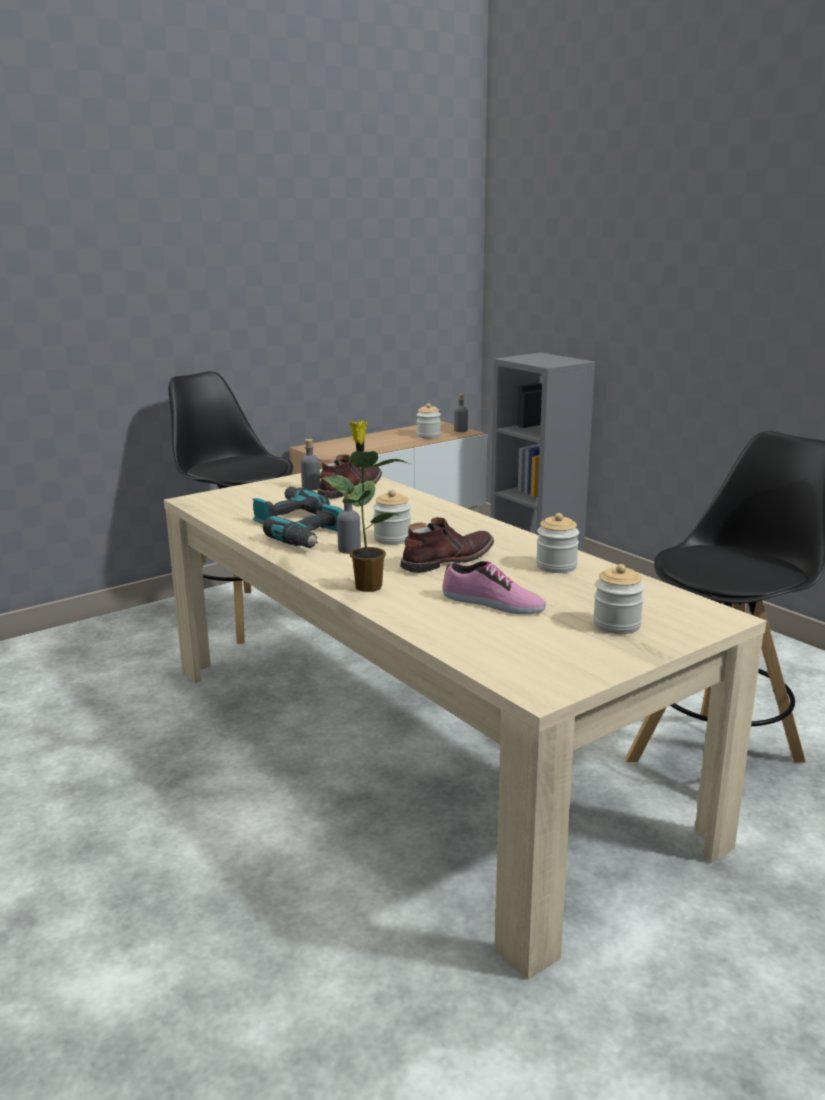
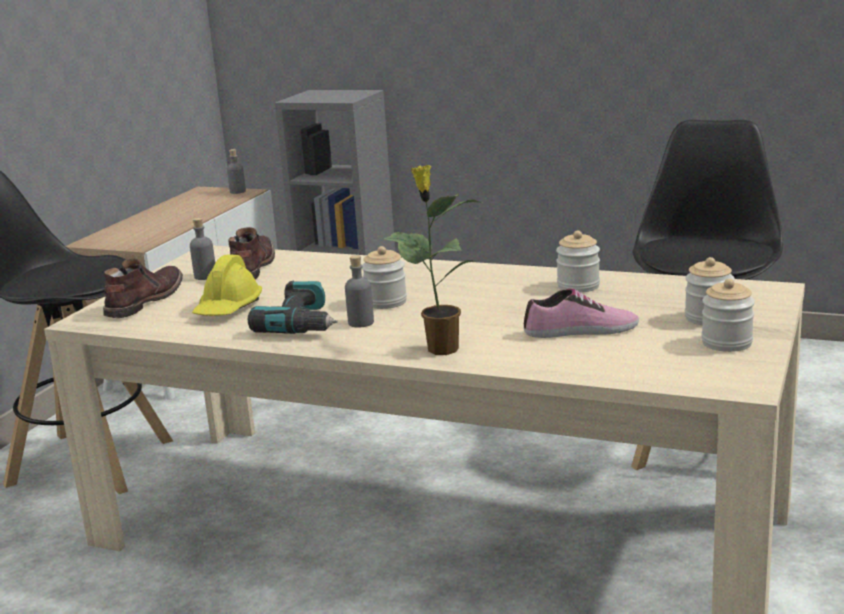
camera: 30 degrees left, 0 degrees up
power drill [252,487,330,524] -> yellow hard hat [192,255,262,316]
brown boot [400,517,494,573] -> brown boot moved to [103,259,183,318]
jar [416,403,441,439] -> jar moved to [701,279,755,352]

